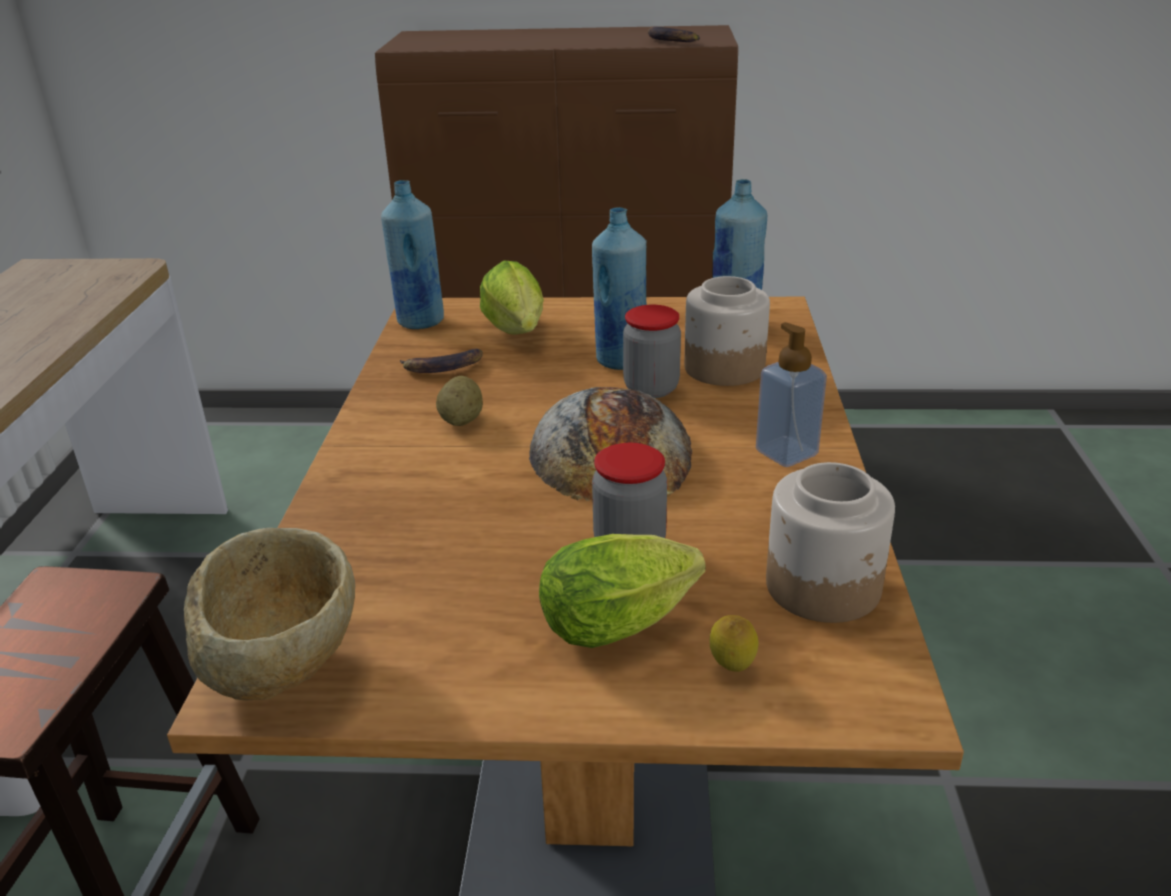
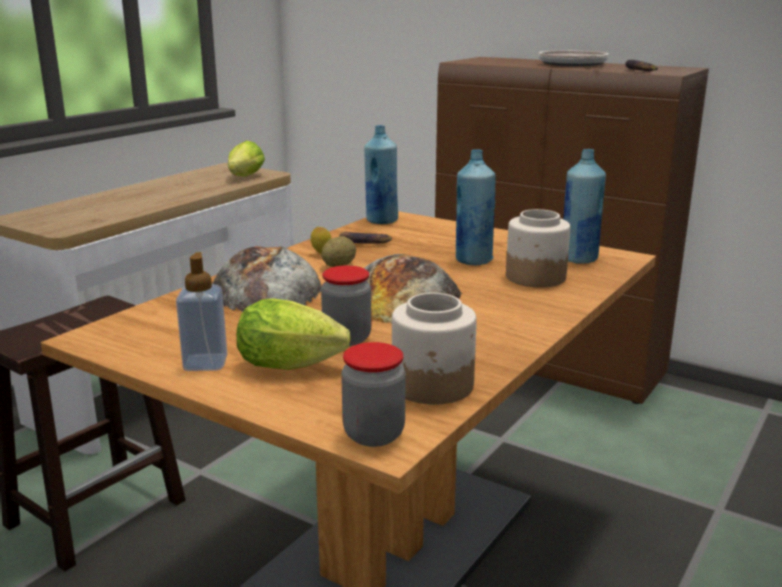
camera: 30 degrees right, 10 degrees down
beige bowl [184,528,355,700] -> none
lettuce [480,261,544,335] -> lettuce moved to [228,141,265,176]
jar [623,305,681,398] -> jar moved to [341,342,405,447]
lemon [710,615,758,672] -> lemon moved to [311,227,332,254]
soap dispenser [756,322,827,467] -> soap dispenser moved to [176,252,227,371]
none -> bread [212,246,321,312]
none -> frying pan [538,50,609,66]

